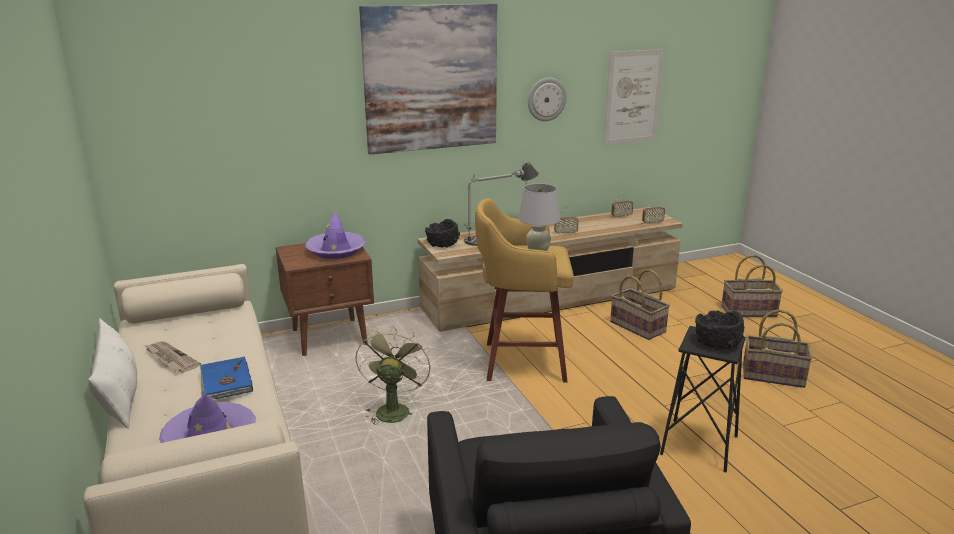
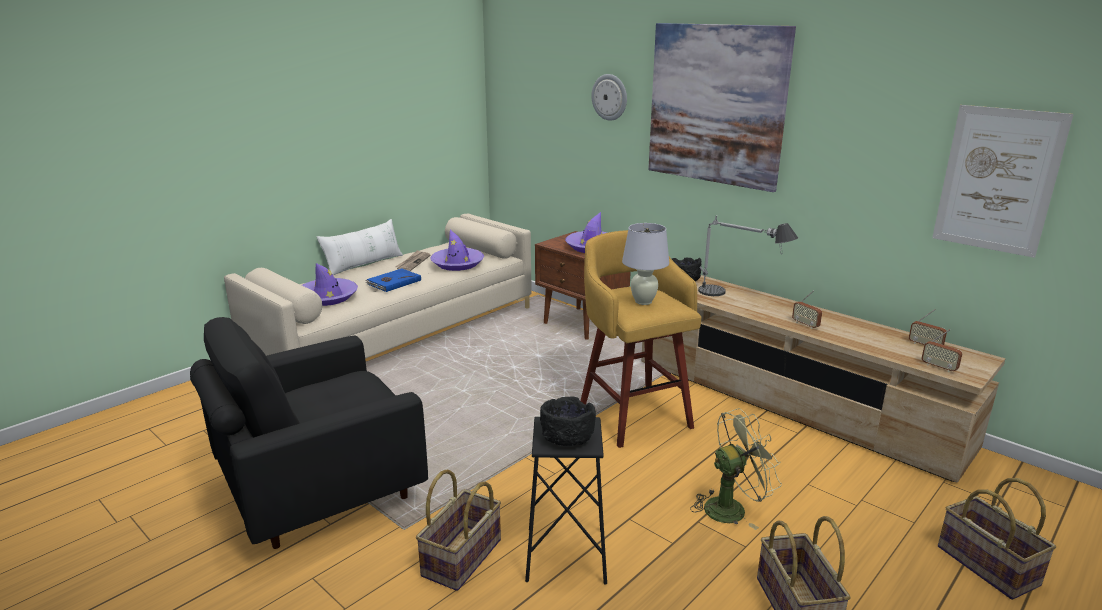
camera: 65 degrees right, 0 degrees up
green fan [356,326,431,425] -> green fan moved to [690,408,782,530]
wall clock [528,78,567,121] -> wall clock moved to [591,74,627,121]
basket [610,269,670,340] -> basket moved to [416,470,501,591]
none -> purple hat [430,230,484,271]

